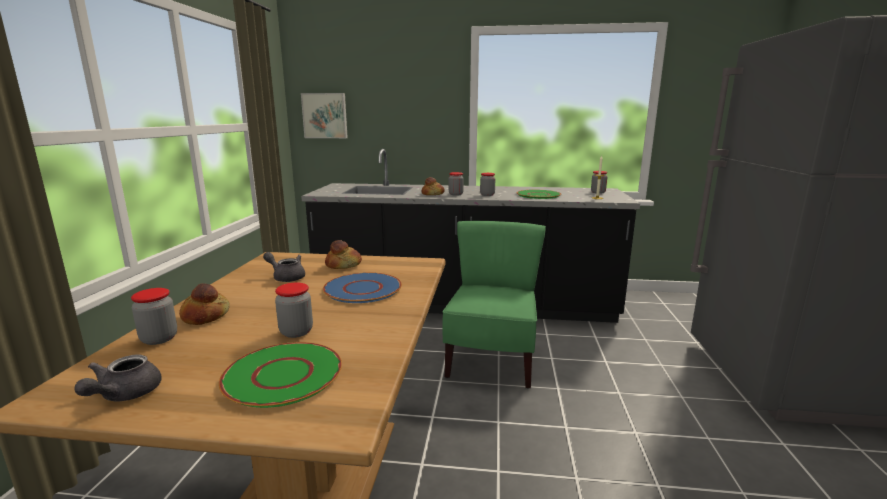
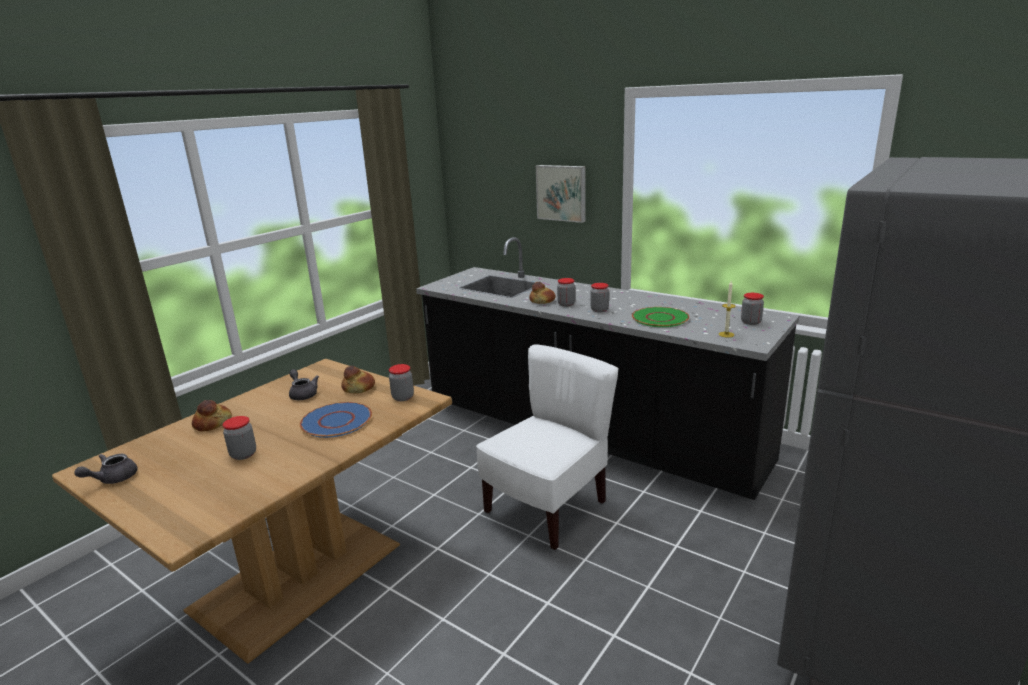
camera: 30 degrees right, 5 degrees up
jar [131,288,177,345] -> jar moved to [389,364,414,401]
green plate [219,342,342,408] -> none
picture [301,93,348,138] -> picture moved to [536,165,586,223]
green chair [443,221,546,389] -> white chair [476,344,619,550]

